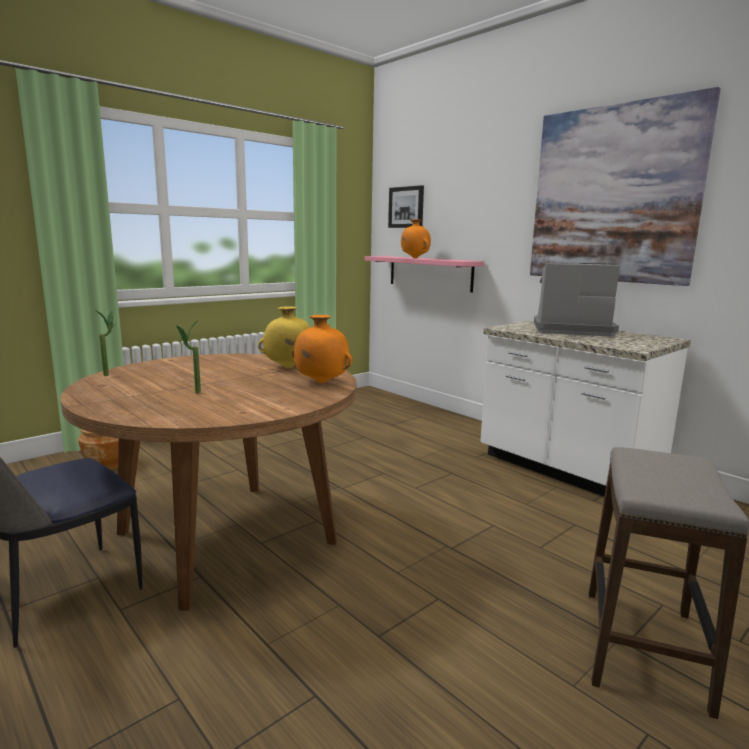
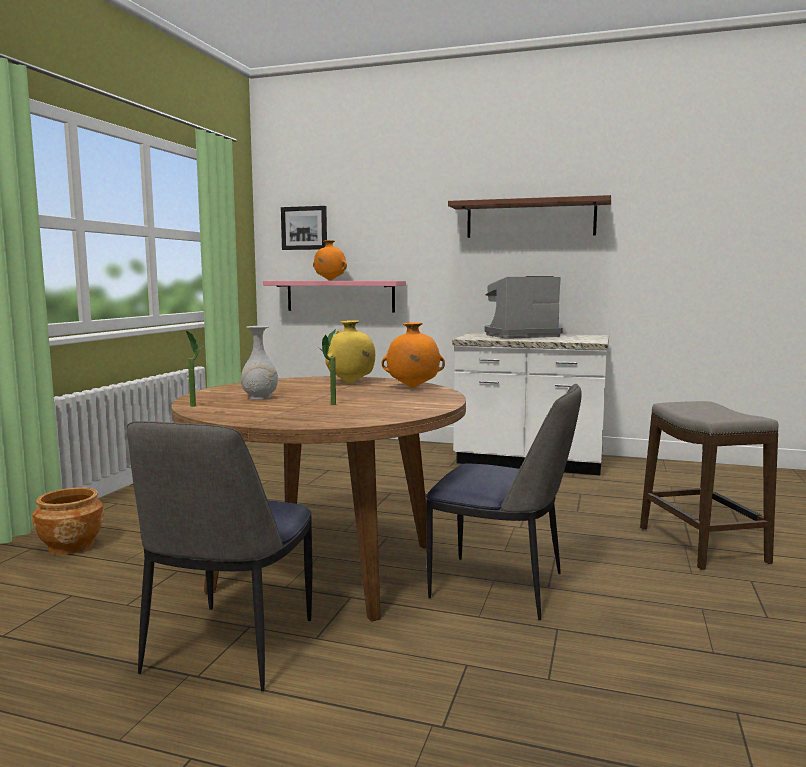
camera: 30 degrees left, 5 degrees down
picture [530,87,721,286] -> brown shelf [448,195,611,238]
none -> white vase [241,326,278,400]
none -> chair [426,384,582,620]

